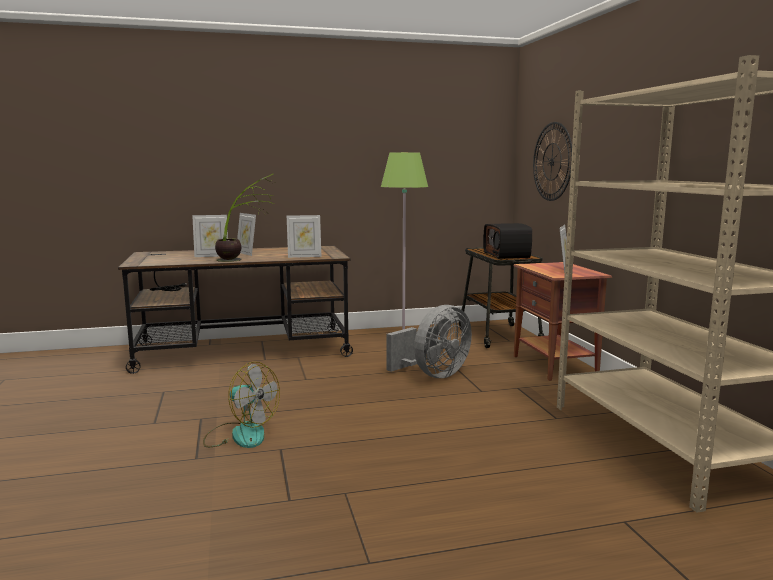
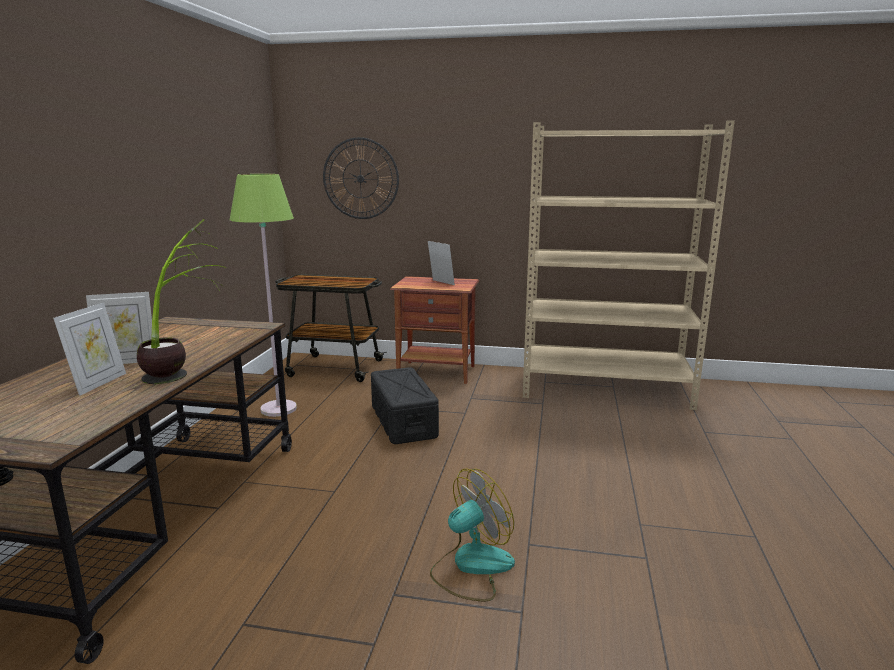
camera: 65 degrees left, 5 degrees up
picture frame [287,215,321,258] -> none
grey fan [386,305,472,378] -> black storage box [371,367,439,444]
radio [483,223,532,259] -> none

